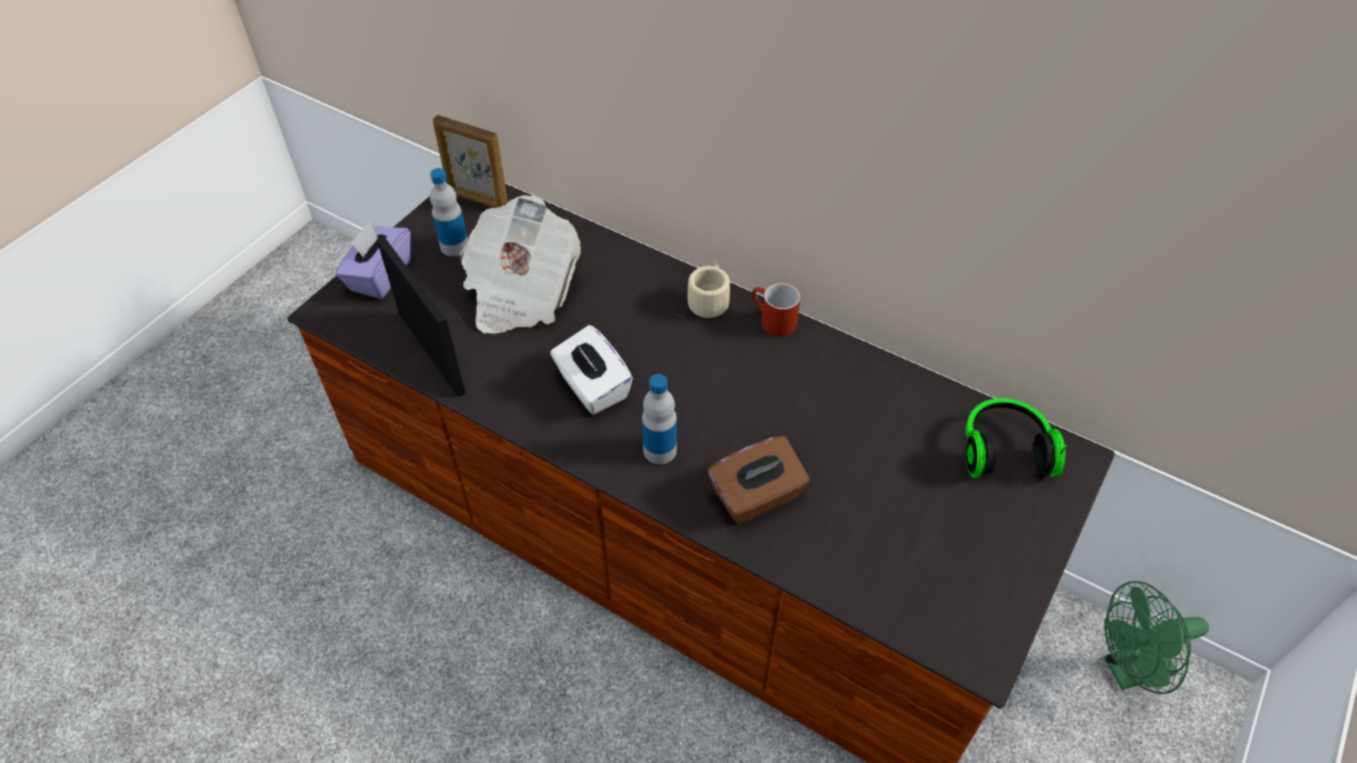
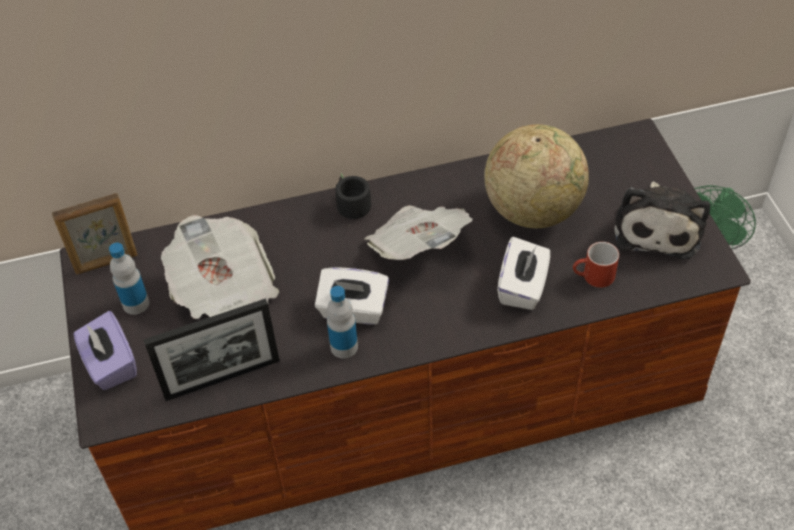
camera: 45 degrees left, 0 degrees up
picture frame [377,236,466,397] -> picture frame turned 150 degrees clockwise [144,298,280,401]
bottle [642,374,677,464] -> bottle moved to [327,286,358,358]
beige mug [678,260,730,318] -> black mug [335,173,371,228]
brown tissue box [708,435,810,524] -> white tissue box [497,237,550,310]
red mug [752,283,800,336] -> red mug moved to [573,242,619,288]
headphones [966,398,1067,478] -> none
none -> newspaper [364,205,473,260]
none -> globe [484,124,589,228]
none -> plush toy [614,181,710,260]

